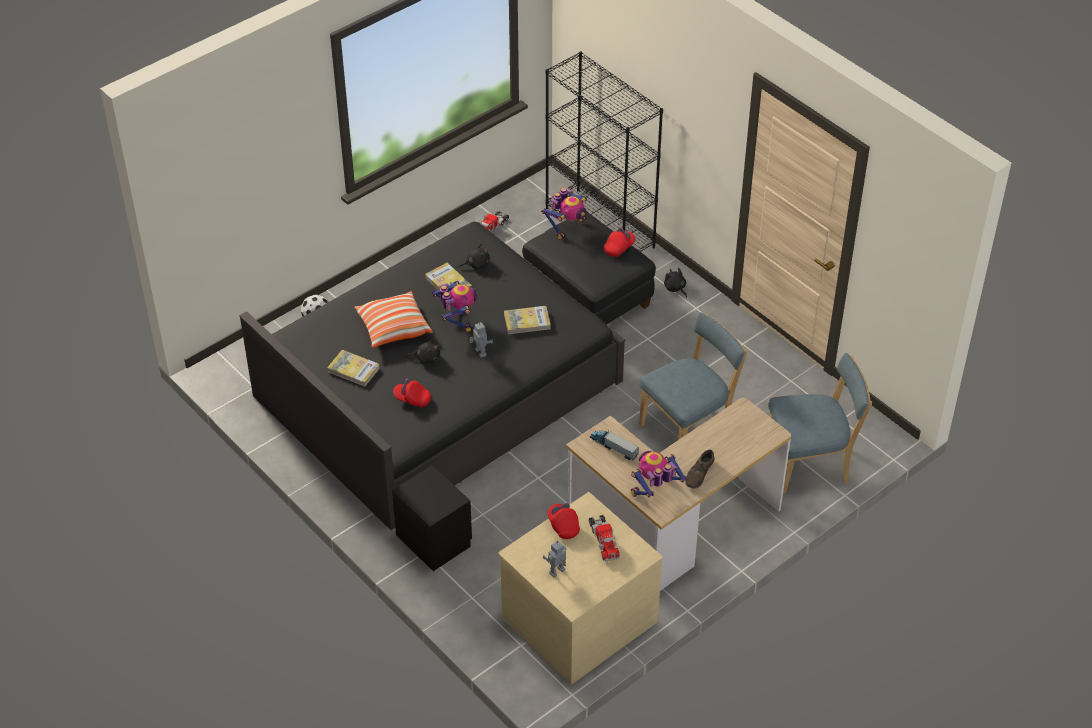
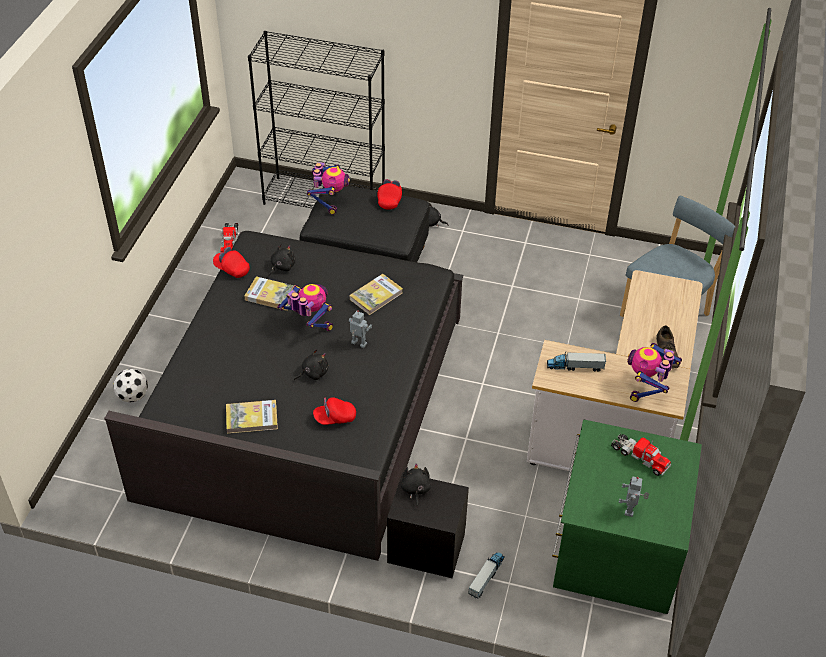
camera: 35 degrees left, 0 degrees up
pillow [354,291,433,348] -> none
beige dresser [498,492,663,685] -> green dresser [552,420,702,614]
red cap [547,503,580,539] -> red cap moved to [213,247,250,278]
blue chair [639,312,747,440] -> none
none -> black plush toy [401,463,431,508]
none -> toy truck [468,552,505,599]

